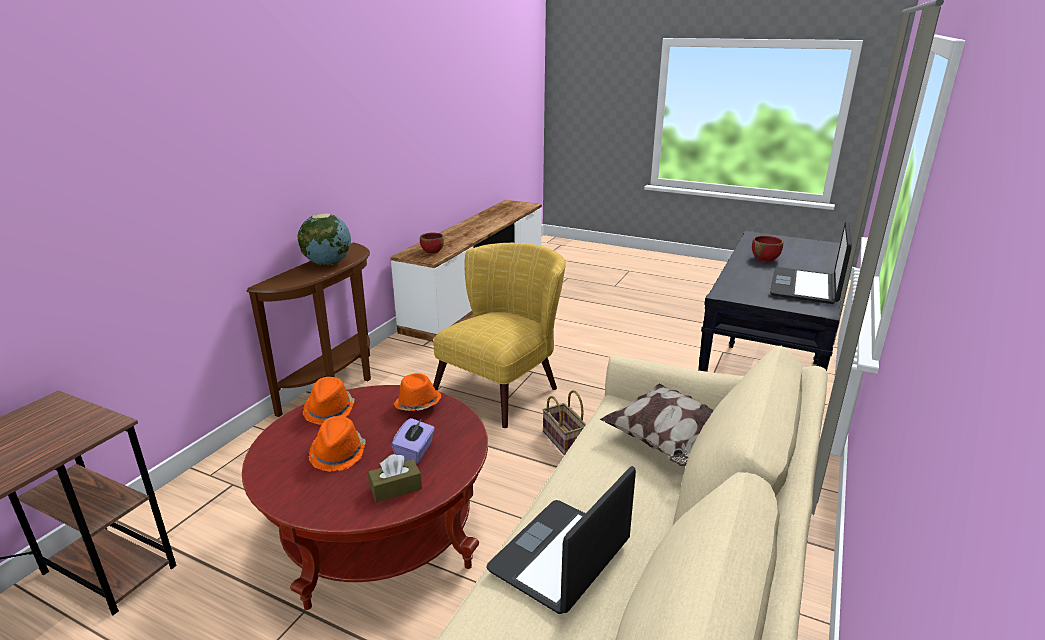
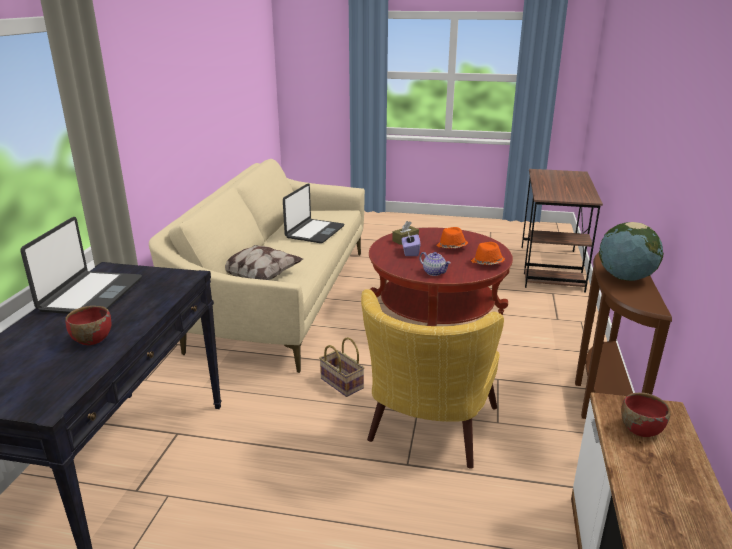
camera: 165 degrees right, 0 degrees up
orange hat [393,373,441,411] -> teapot [419,252,451,276]

